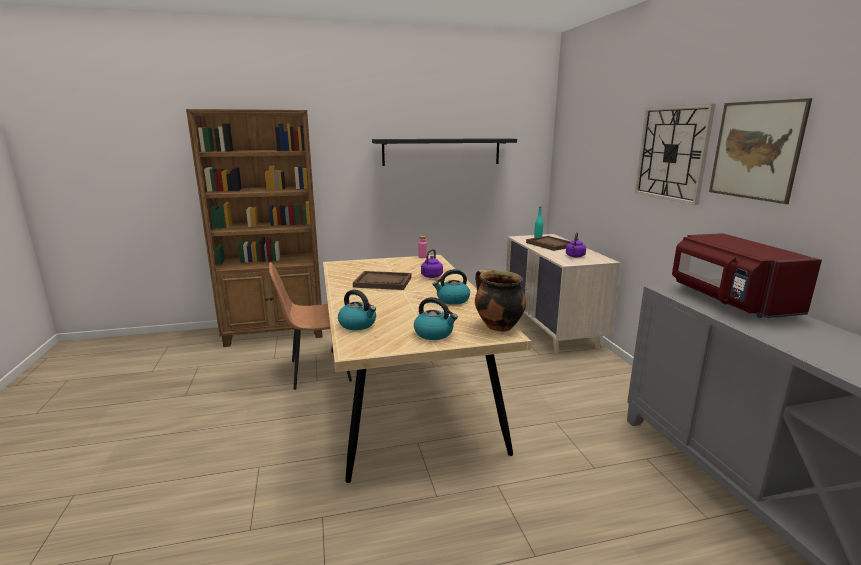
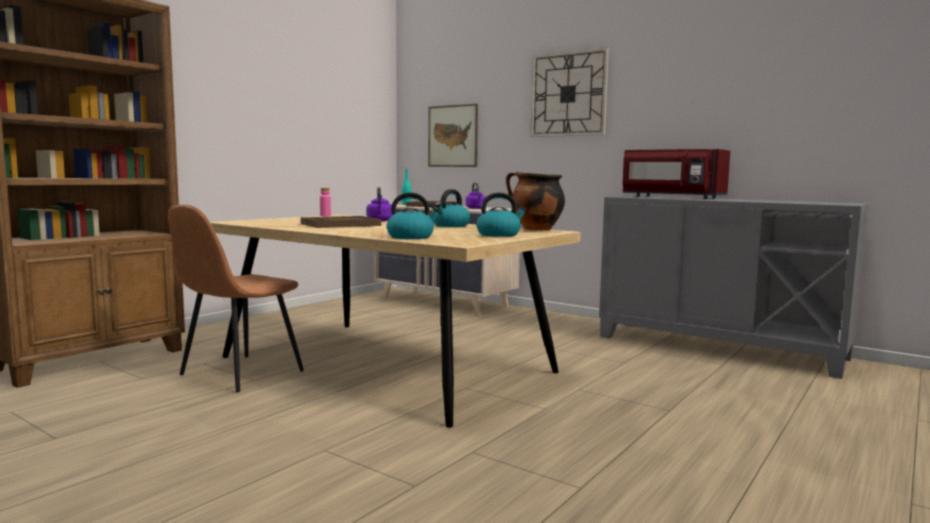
camera: 40 degrees left, 10 degrees down
black shelf [372,138,517,166] -> none
picture [709,98,812,204] -> picture moved to [428,104,478,167]

